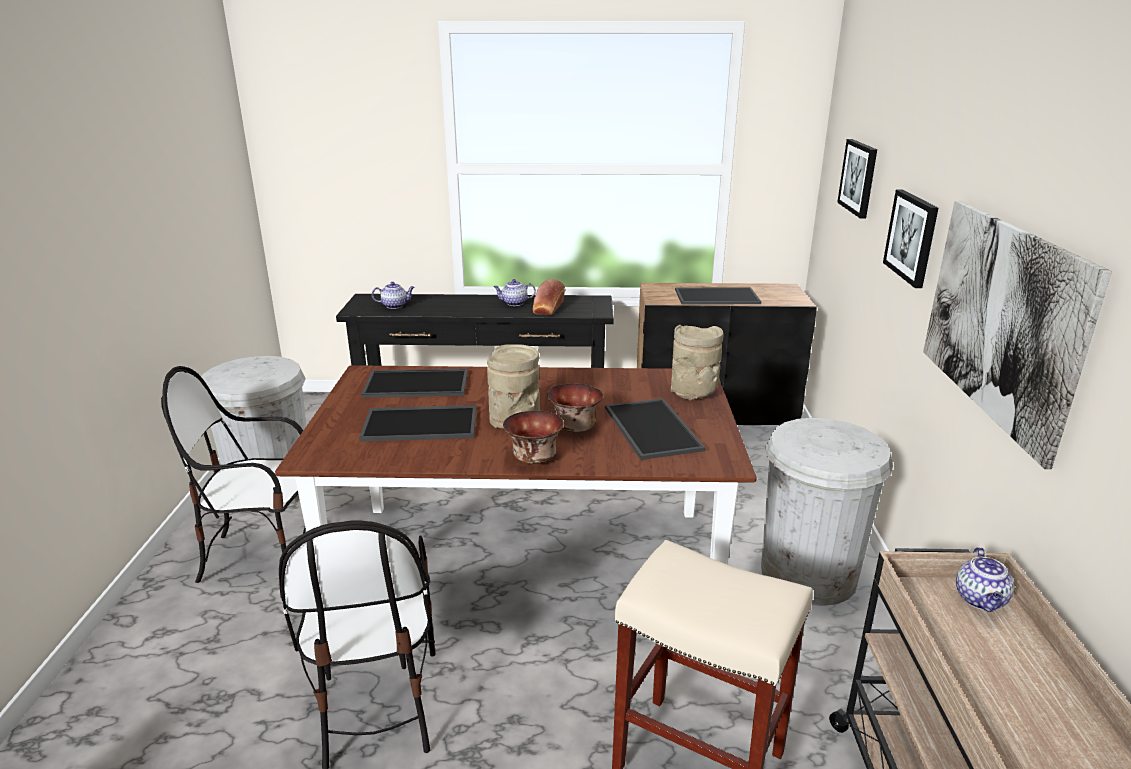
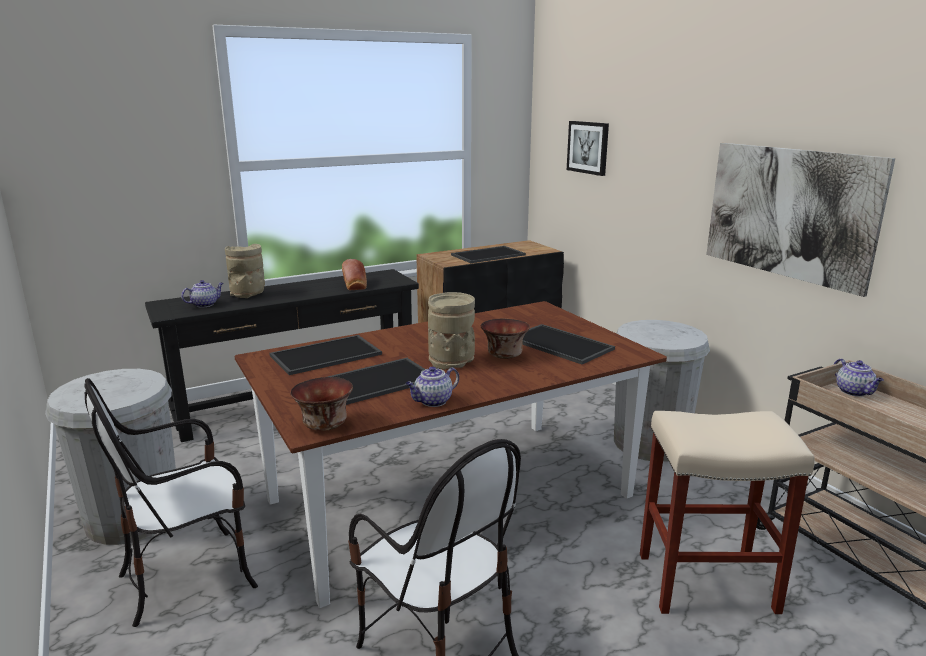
camera: 30 degrees left, 5 degrees down
teapot [493,279,536,306] -> teapot moved to [405,366,459,407]
bowl [503,411,564,464] -> bowl moved to [290,377,353,431]
beige vase [671,325,724,400] -> beige vase moved to [225,244,265,298]
picture [883,190,938,288] -> none

